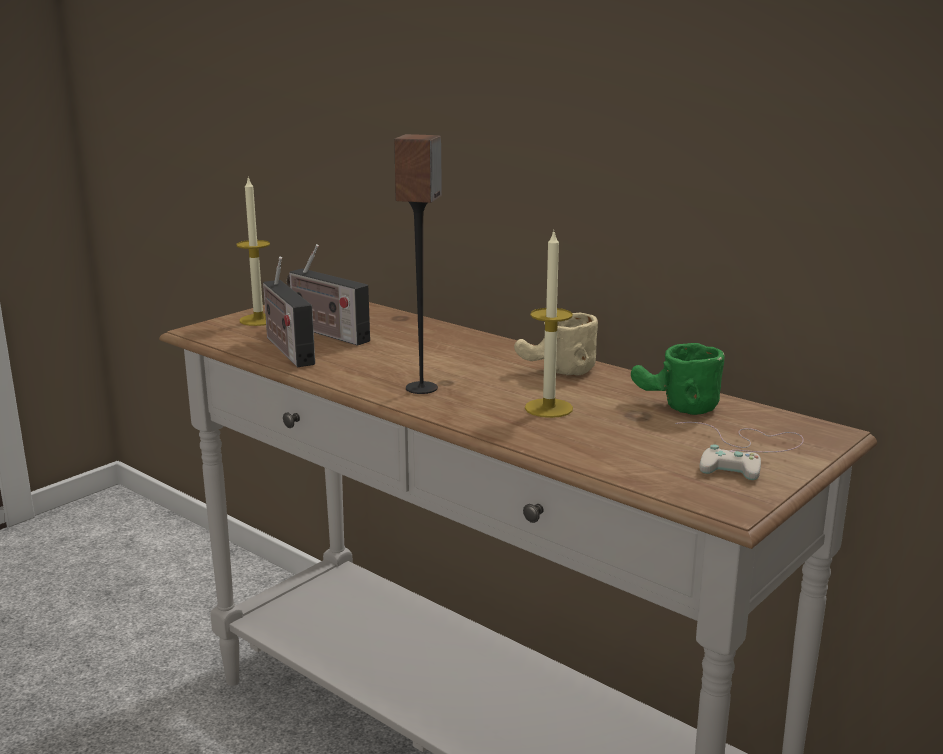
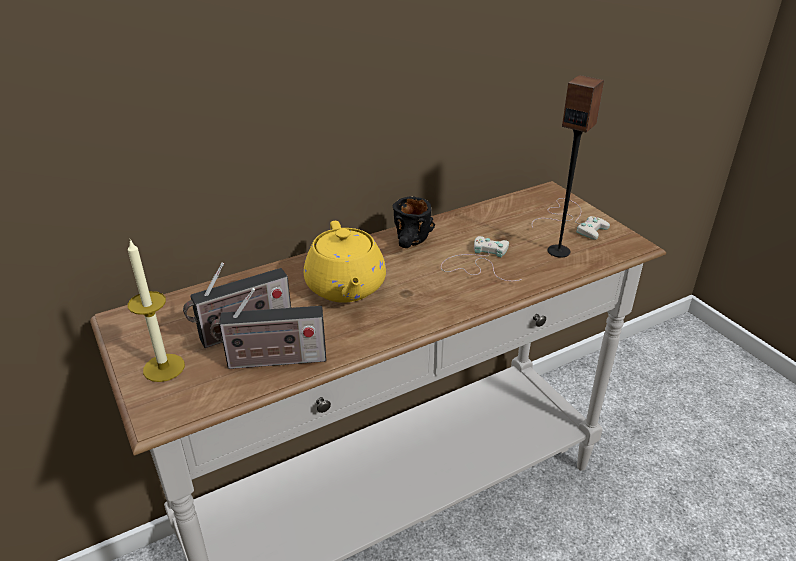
camera: 70 degrees left, 15 degrees up
speaker [394,134,442,394] -> speaker moved to [548,75,604,257]
beige mug [514,313,598,375] -> black mug [393,196,435,248]
candle [525,229,573,418] -> white game controller [441,236,522,281]
green mug [631,343,725,415] -> none
none -> yellow teapot [304,221,386,302]

